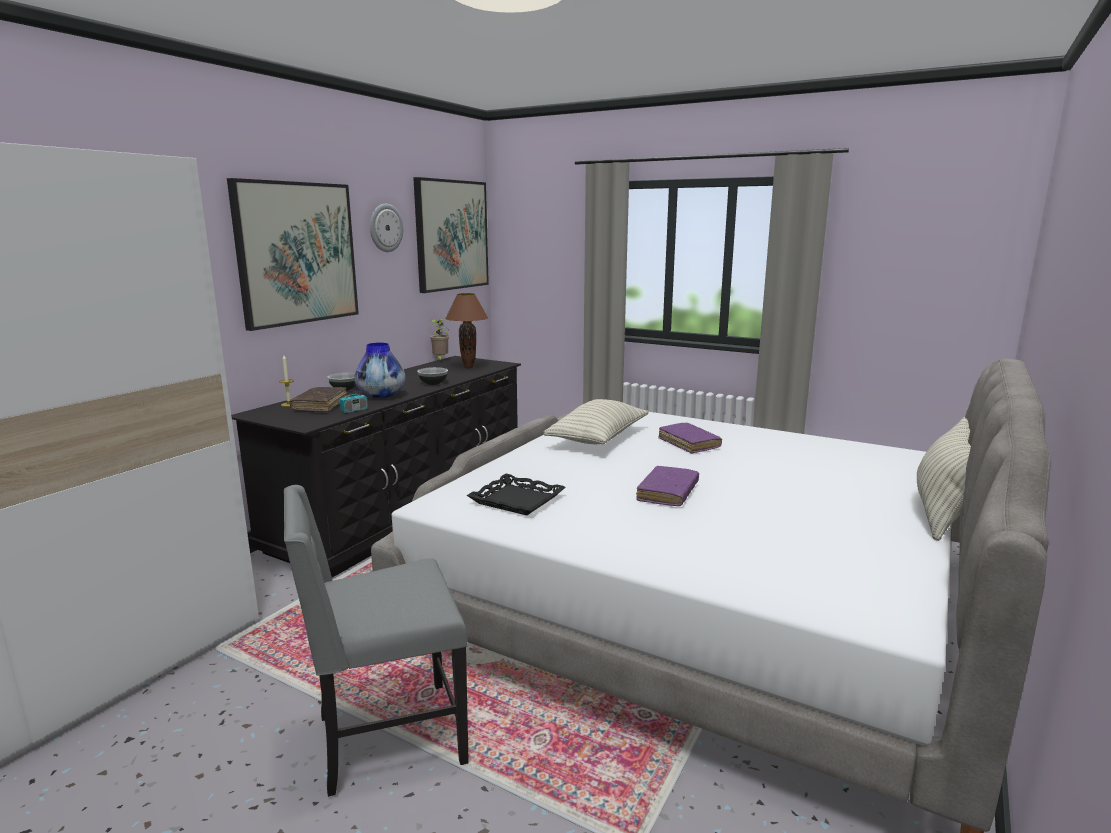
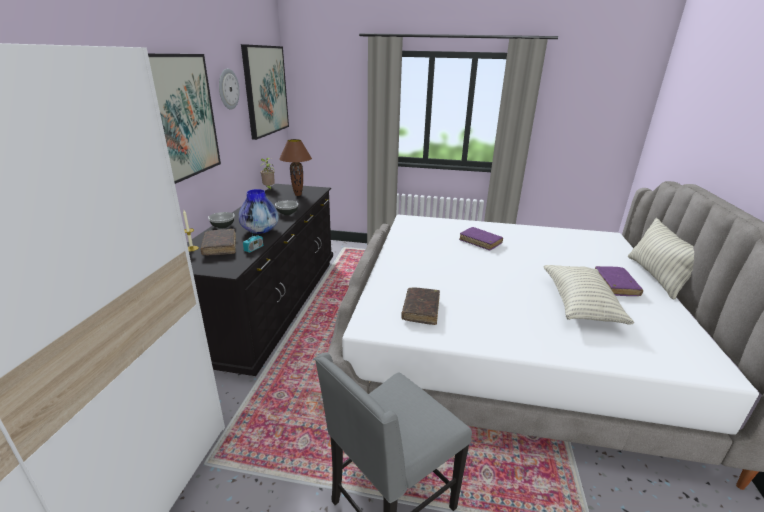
camera: 20 degrees left, 10 degrees up
black tray [467,474,565,515] -> brown book [401,287,440,325]
pillow [543,399,649,444] -> pillow moved to [544,265,634,324]
purple book [636,466,699,506] -> purple book moved to [595,266,644,296]

